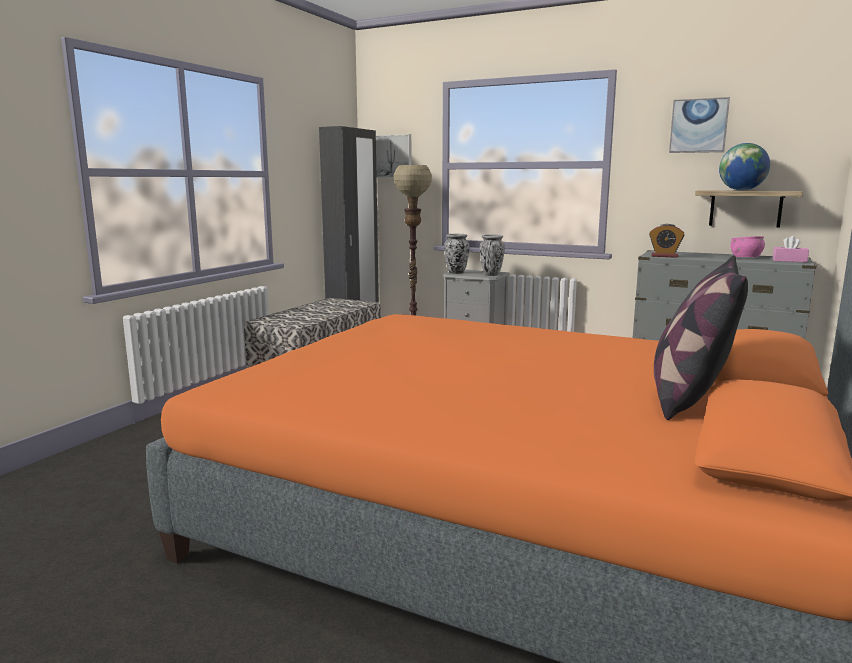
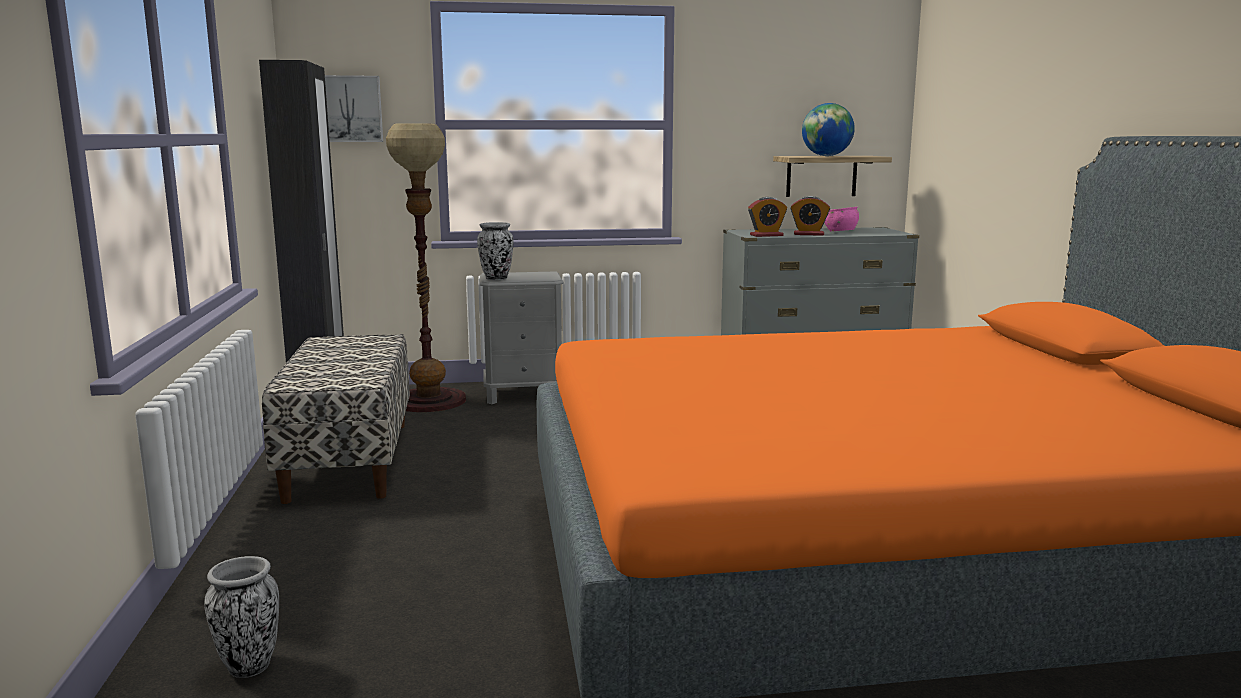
camera: 35 degrees left, 0 degrees up
vase [480,235,505,276] -> vase moved to [204,556,279,678]
pillow [654,255,748,420] -> none
picture [669,97,730,153] -> none
pink tissue box [773,236,809,263] -> none
none -> alarm clock [790,196,830,236]

